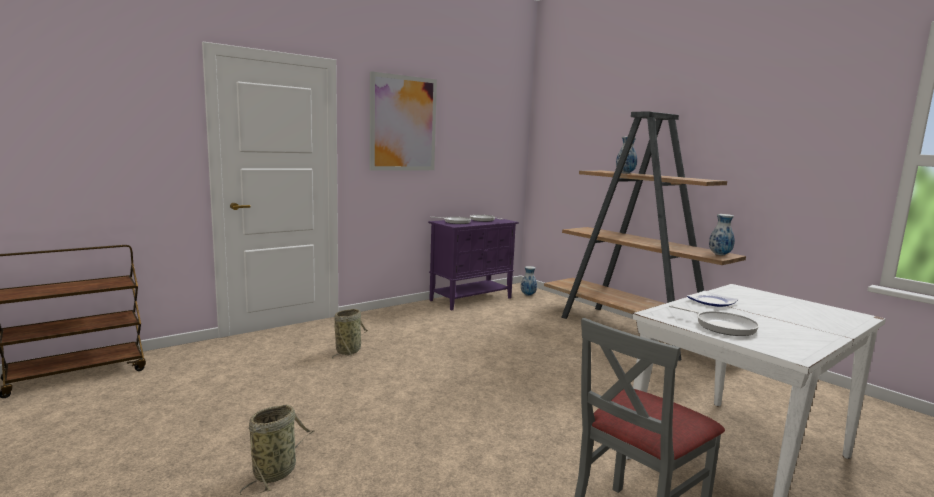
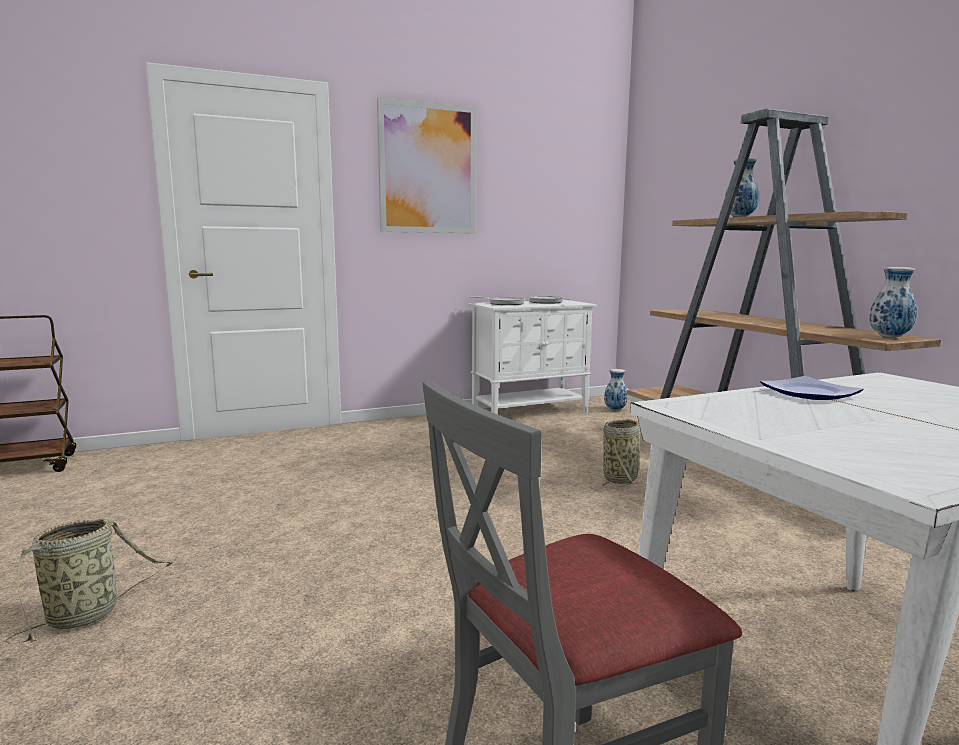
camera: 15 degrees right, 0 degrees up
basket [332,309,368,359] -> basket moved to [602,419,640,488]
purple cabinet [428,217,519,311] -> white cabinet [468,300,597,414]
frying pan [669,305,759,336] -> none

